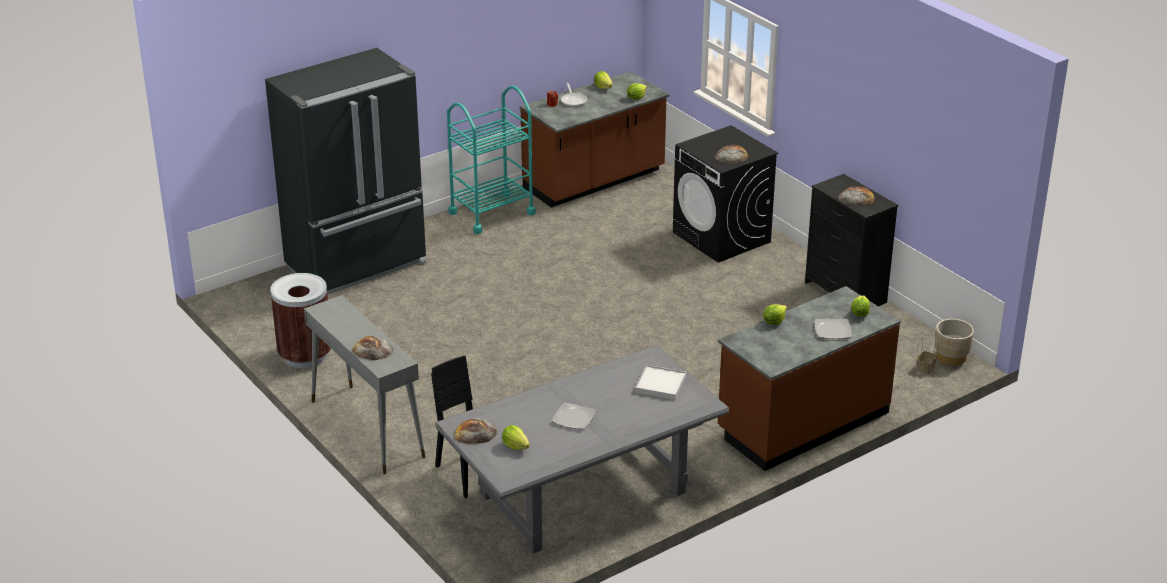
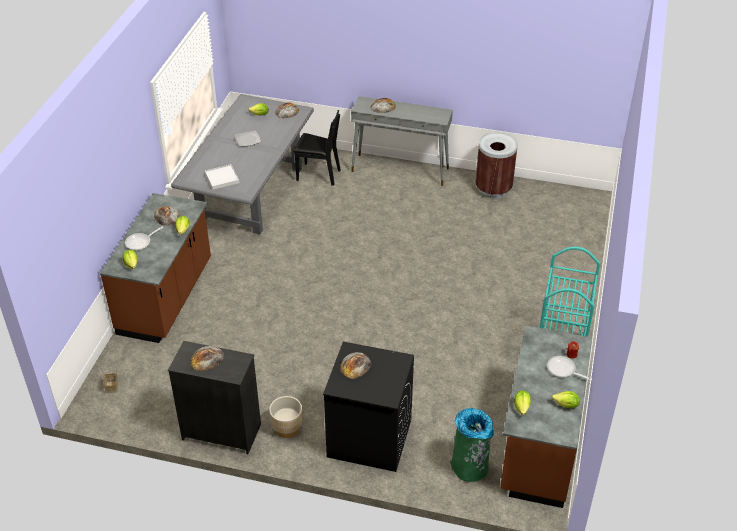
camera: 140 degrees right, 10 degrees up
black fridge [265,48,426,297] -> none
plate [815,319,852,339] -> frying pan [125,227,163,251]
beige planter [935,319,974,366] -> beige planter moved to [269,396,302,438]
none -> bread [154,206,181,226]
none -> green trash can [450,408,494,482]

